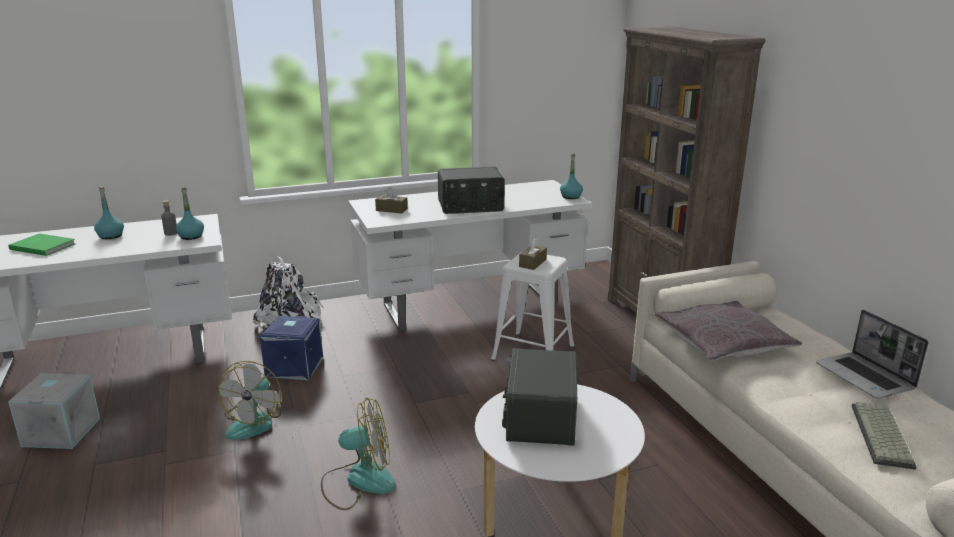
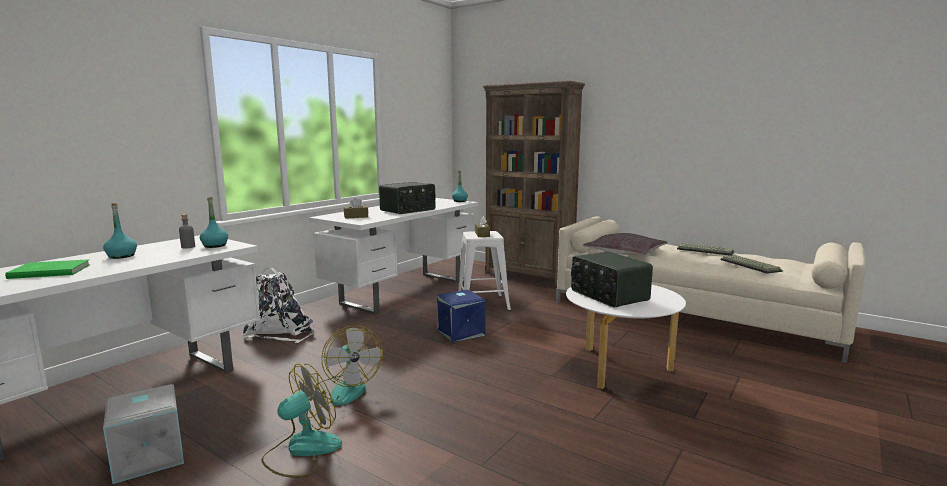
camera: 35 degrees left, 10 degrees down
blue storage box [260,316,323,380] -> blue storage box moved to [437,290,486,342]
fan [321,398,395,510] -> fan moved to [261,364,342,478]
laptop [816,310,928,399] -> keyboard [677,243,734,256]

